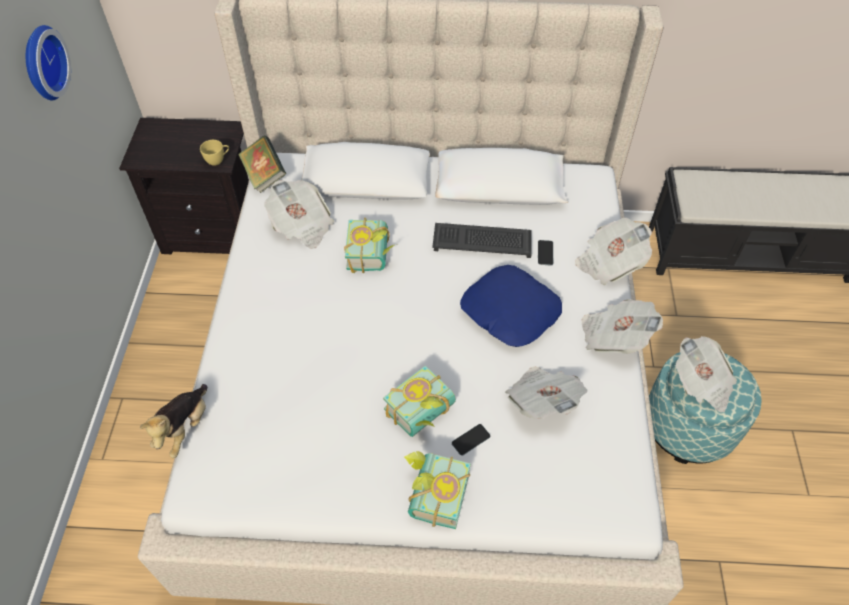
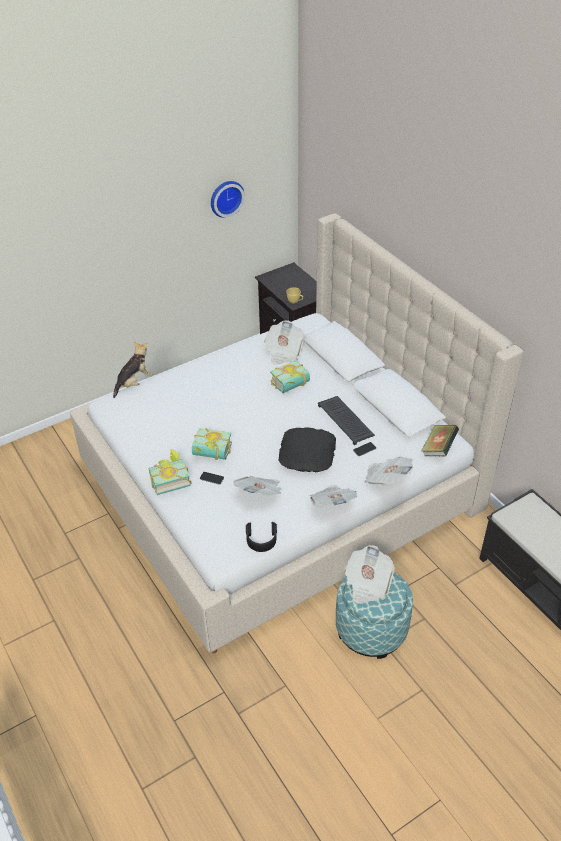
camera: 55 degrees right, 10 degrees down
plush toy [140,384,207,458] -> plush toy turned 150 degrees clockwise [113,342,153,398]
book [238,136,286,193] -> book moved to [422,425,459,456]
blue pillow [460,265,562,347] -> black pillow [278,427,336,472]
none -> black headphones [246,522,277,552]

